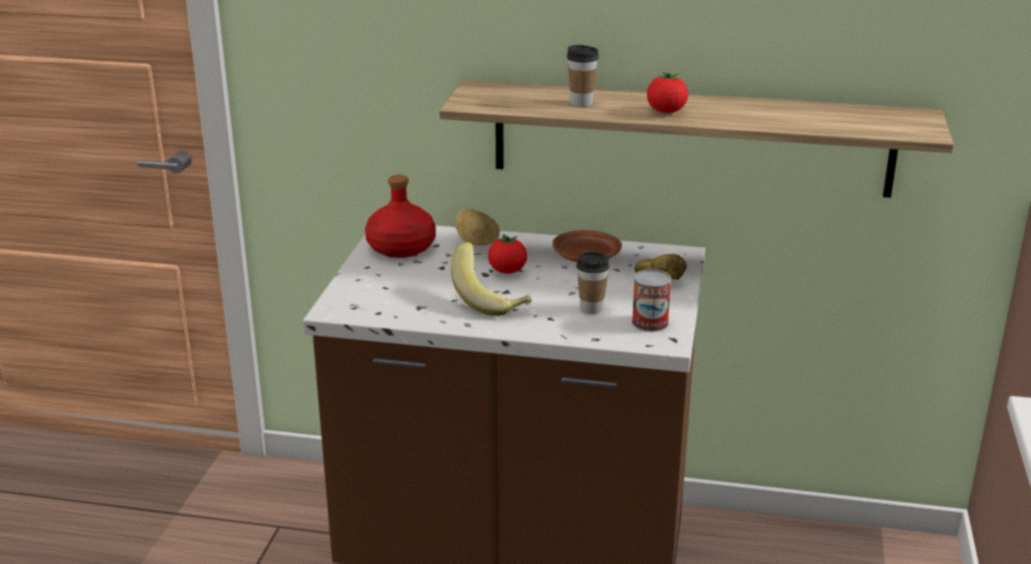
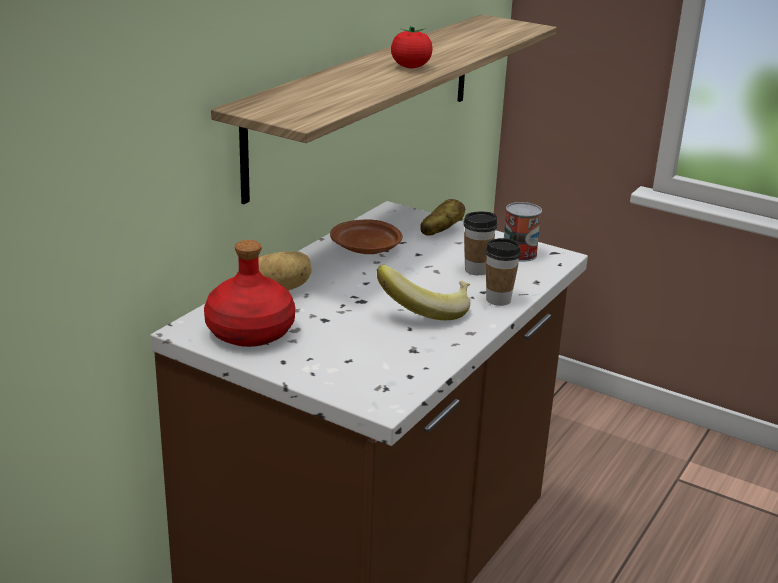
camera: 70 degrees left, 0 degrees up
tomato [488,234,527,274] -> none
cup [567,45,599,107] -> cup moved to [485,238,521,306]

